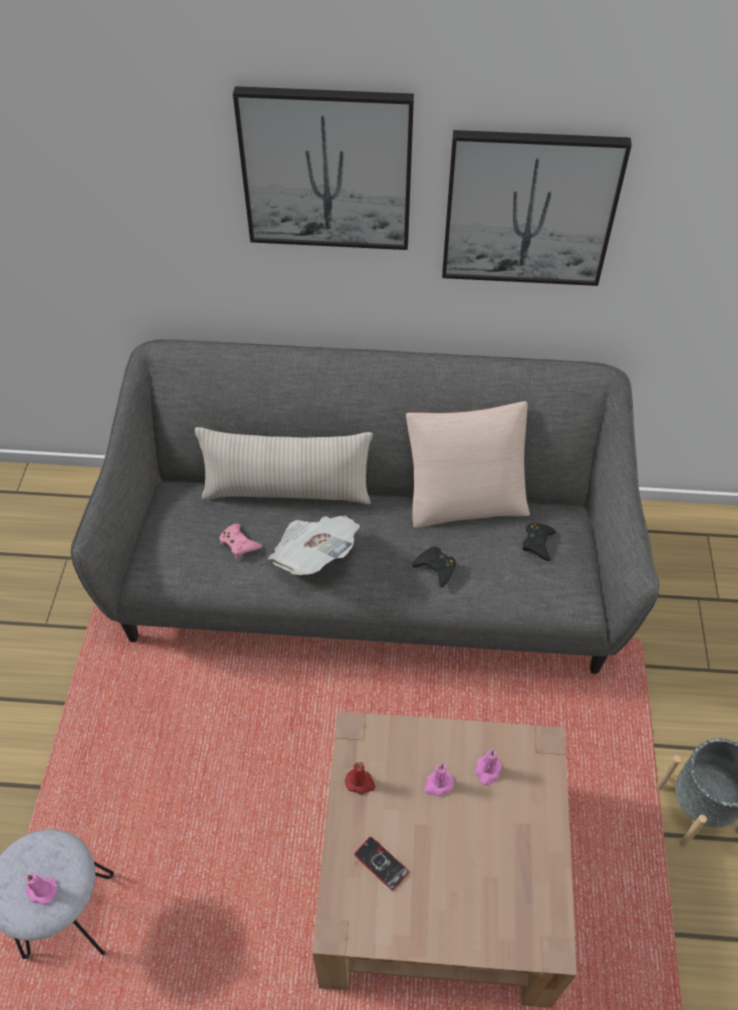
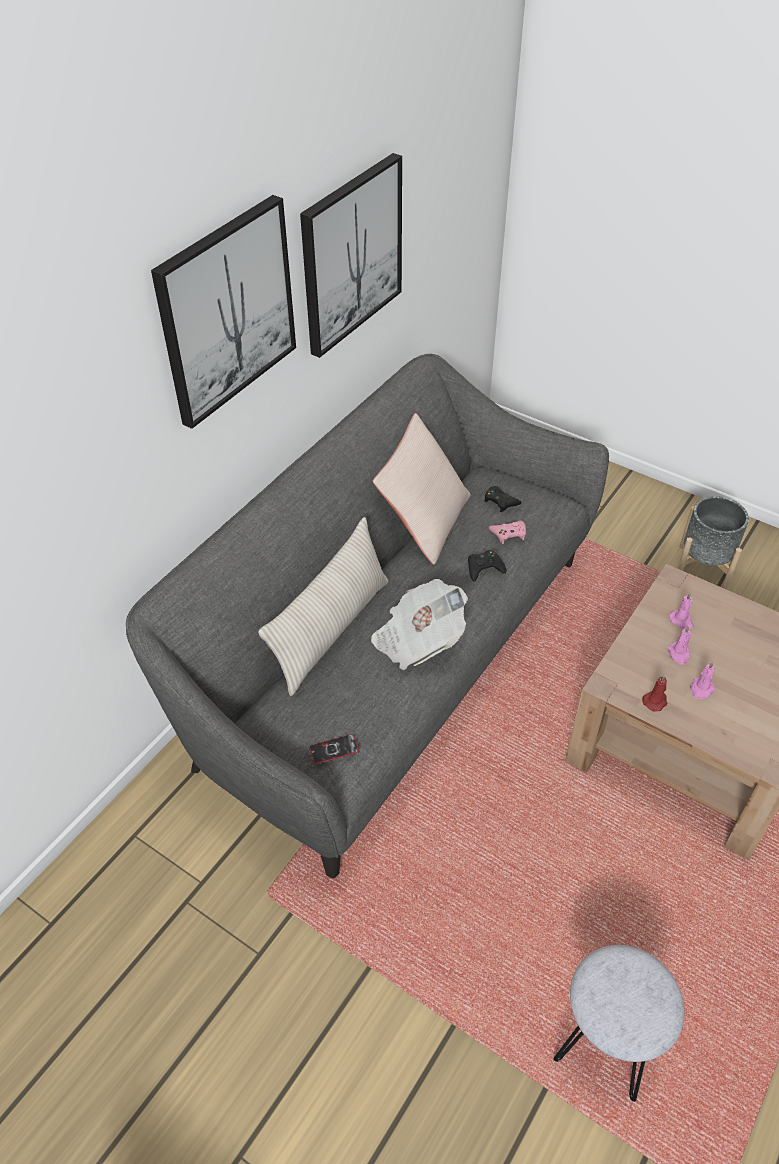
camera: 60 degrees left, 5 degrees down
pink candle [25,873,58,905] -> pink candle moved to [690,661,715,699]
pink game controller [219,524,262,559] -> pink game controller moved to [489,521,526,544]
phone [354,837,409,890] -> phone moved to [309,734,360,764]

